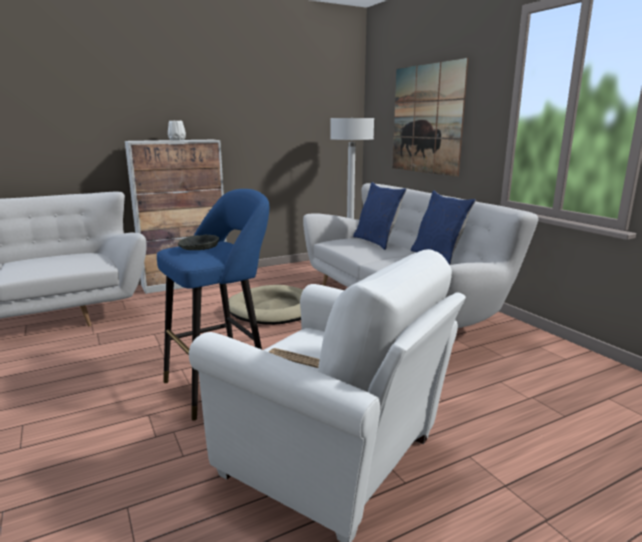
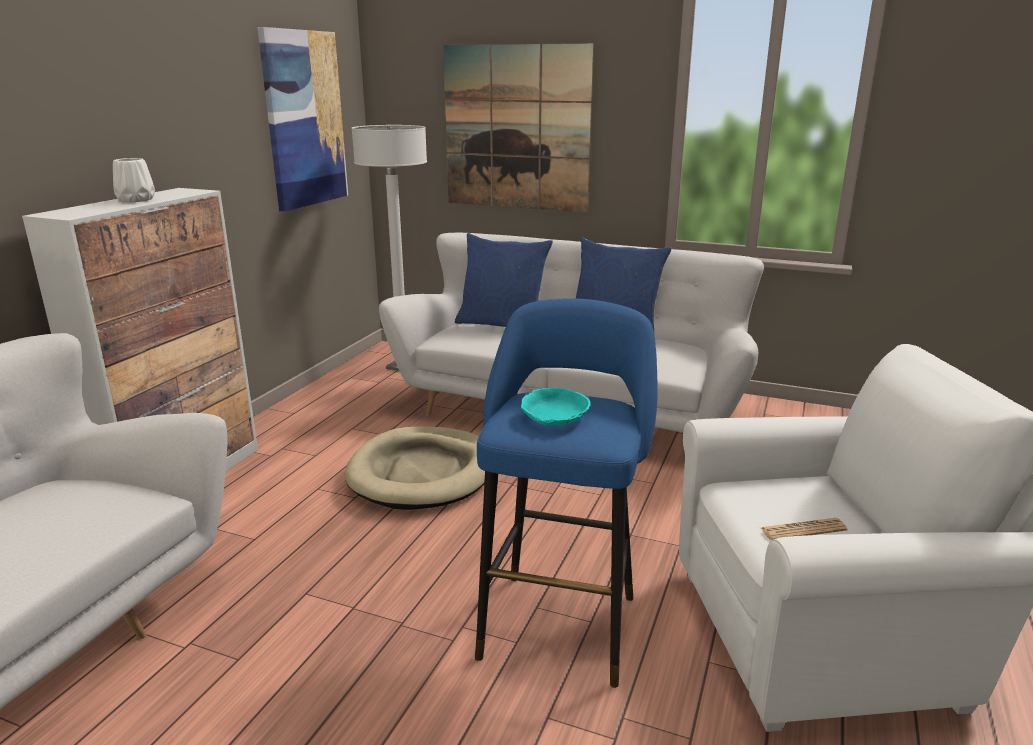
camera: 40 degrees left, 5 degrees up
grey bowl [178,235,219,250] -> turquoise bowl [521,388,591,426]
none -> picture [257,27,348,212]

